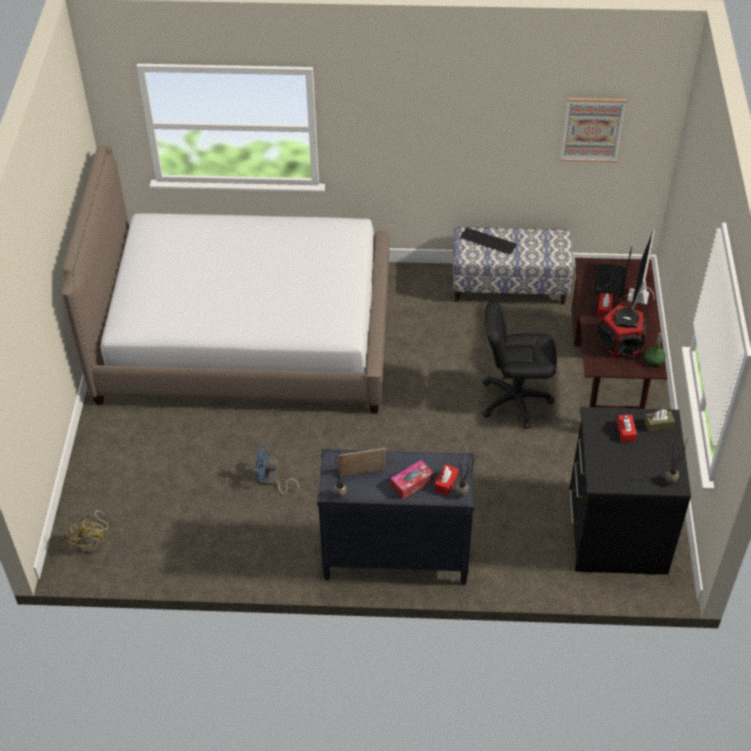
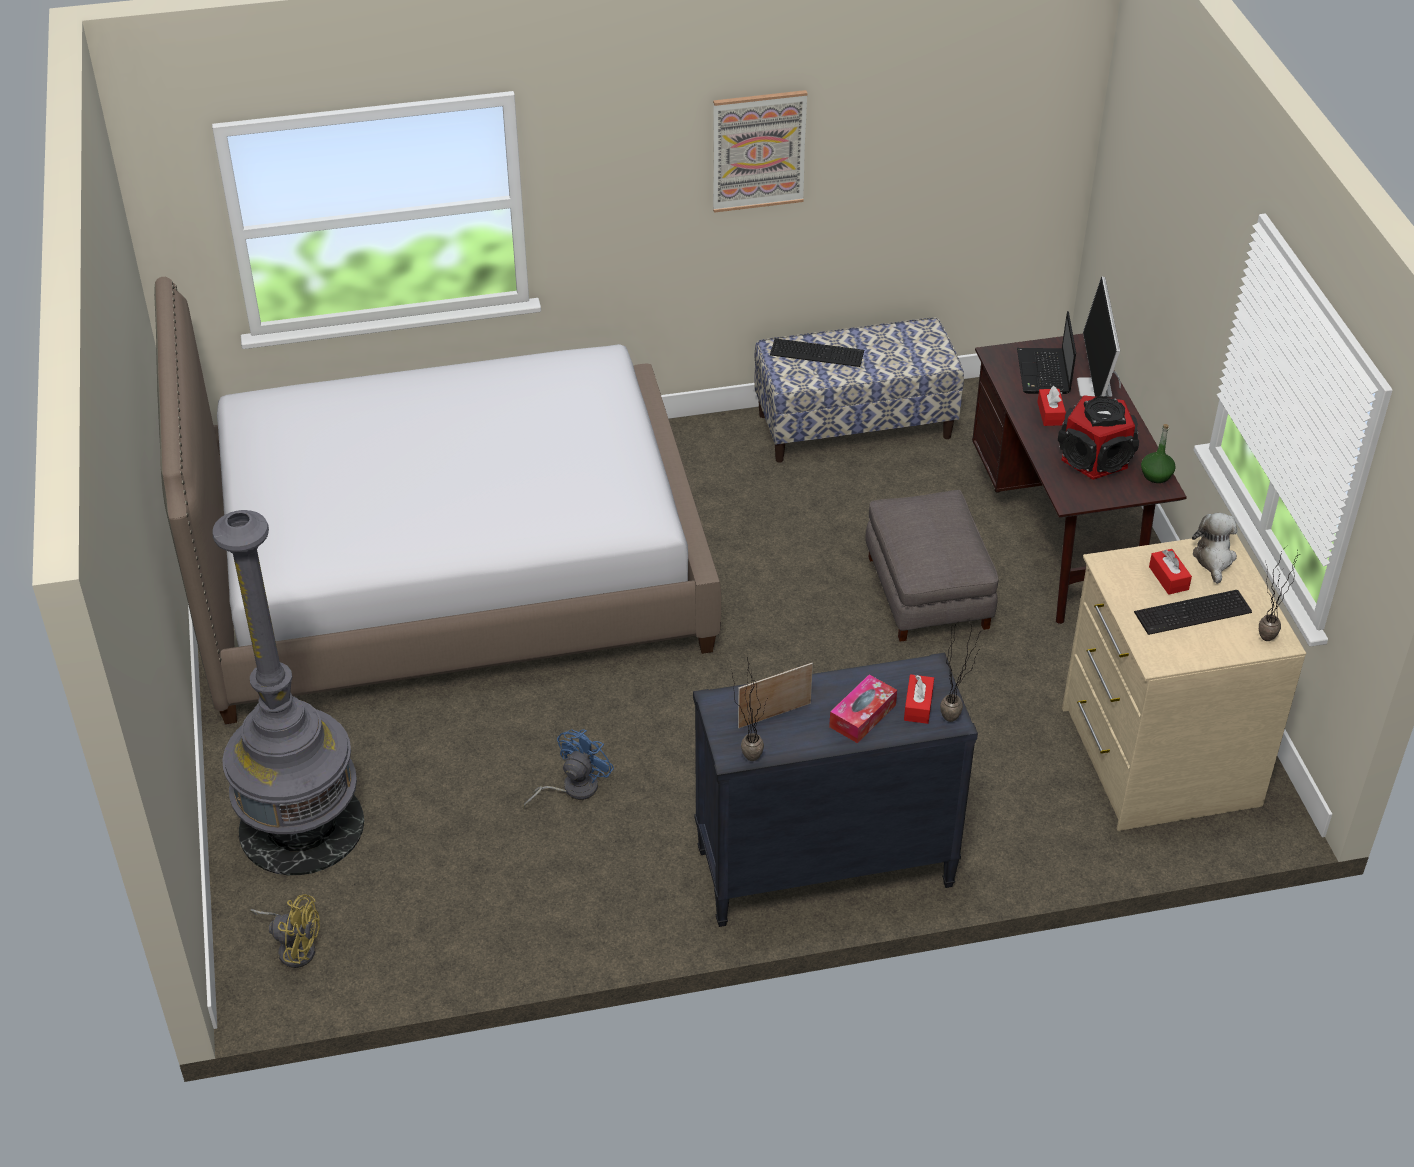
camera: 15 degrees left, 5 degrees down
yellow fan [67,510,108,554] -> yellow fan turned 45 degrees counterclockwise [250,894,320,968]
blue fan [256,445,299,495] -> blue fan turned 135 degrees clockwise [523,729,614,809]
black office chair [482,301,557,429] -> grey ottoman [865,490,998,642]
picture [560,98,626,162] -> picture moved to [713,90,808,213]
black dresser [569,407,691,575] -> beige dresser [1062,534,1306,831]
brown tissue box [644,409,675,432] -> plush toy [1192,513,1237,584]
none -> grey floor lamp [213,510,364,875]
none -> keyboard [1134,590,1252,635]

